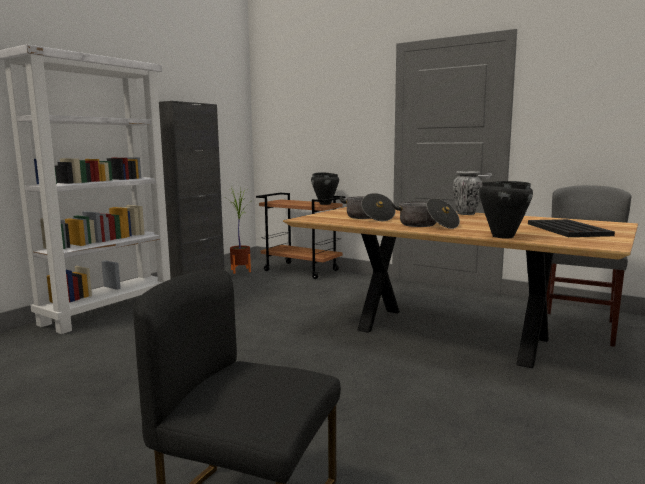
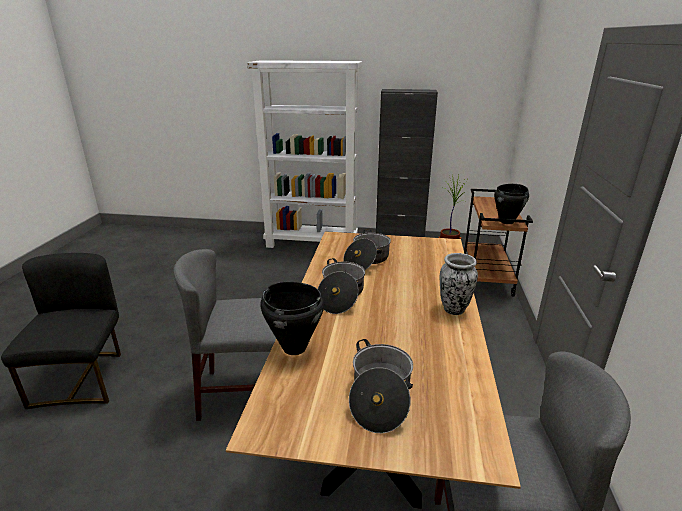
camera: 65 degrees right, 15 degrees up
black tray [528,219,615,237] -> cooking pot [349,339,413,433]
none -> grey chair [173,249,276,421]

